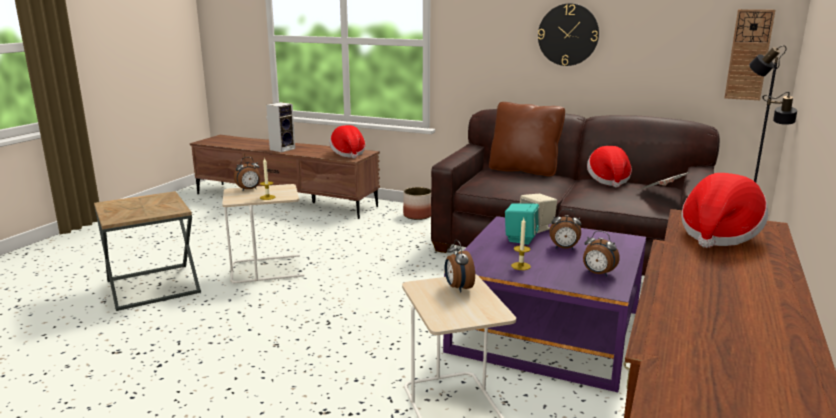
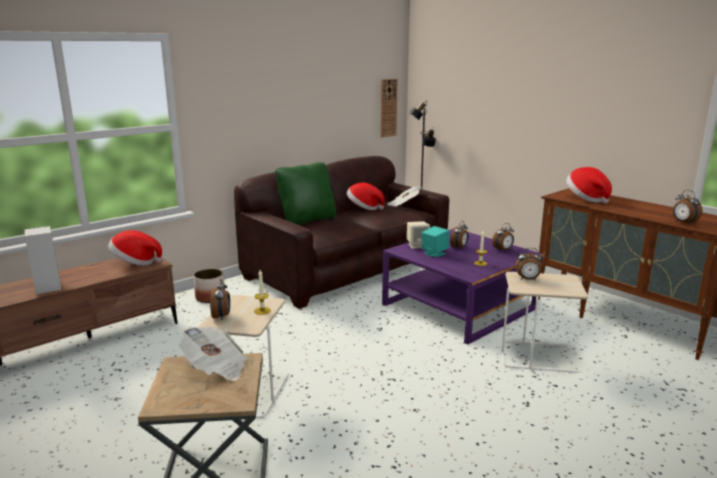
camera: 65 degrees left, 0 degrees up
brown pillow [489,102,565,176] -> green pillow [275,162,336,225]
wall clock [538,3,599,66] -> none
none -> newspaper [179,327,248,381]
none -> alarm clock [673,190,703,225]

